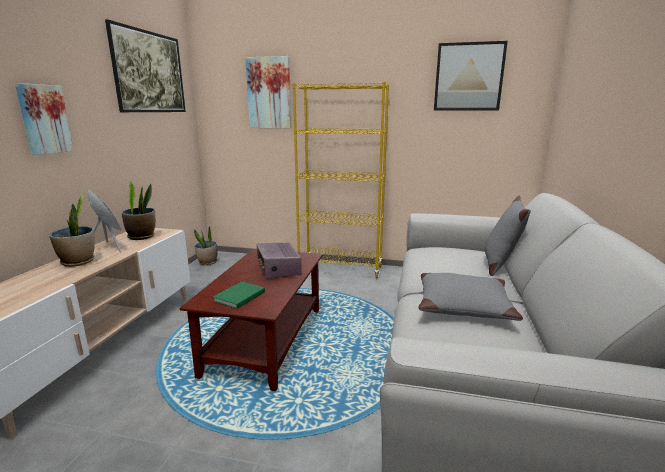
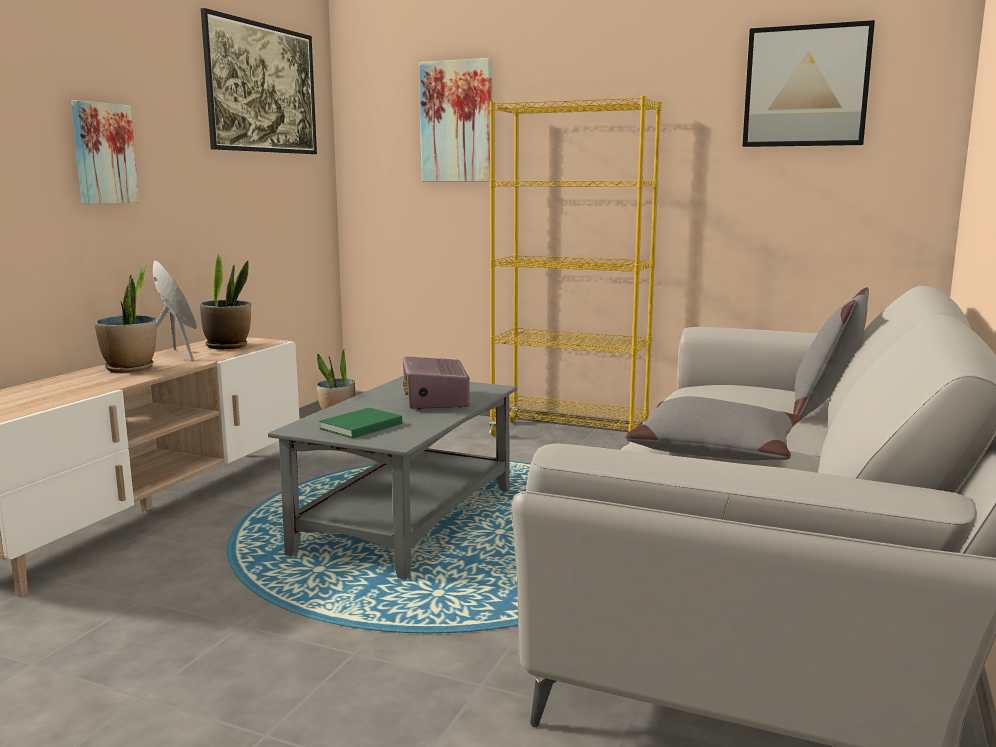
camera: 10 degrees right, 5 degrees down
brown coffee table [180,249,323,391] -> grey coffee table [268,376,517,580]

